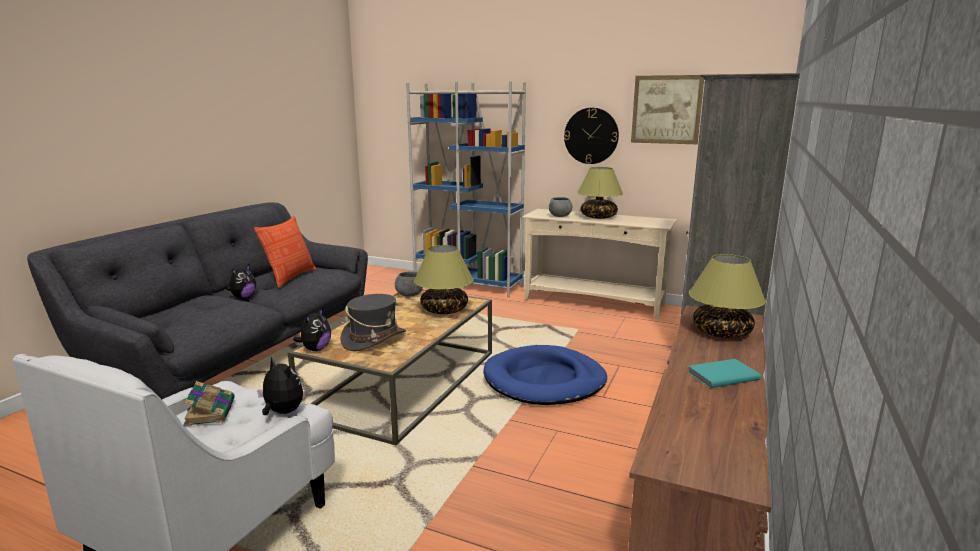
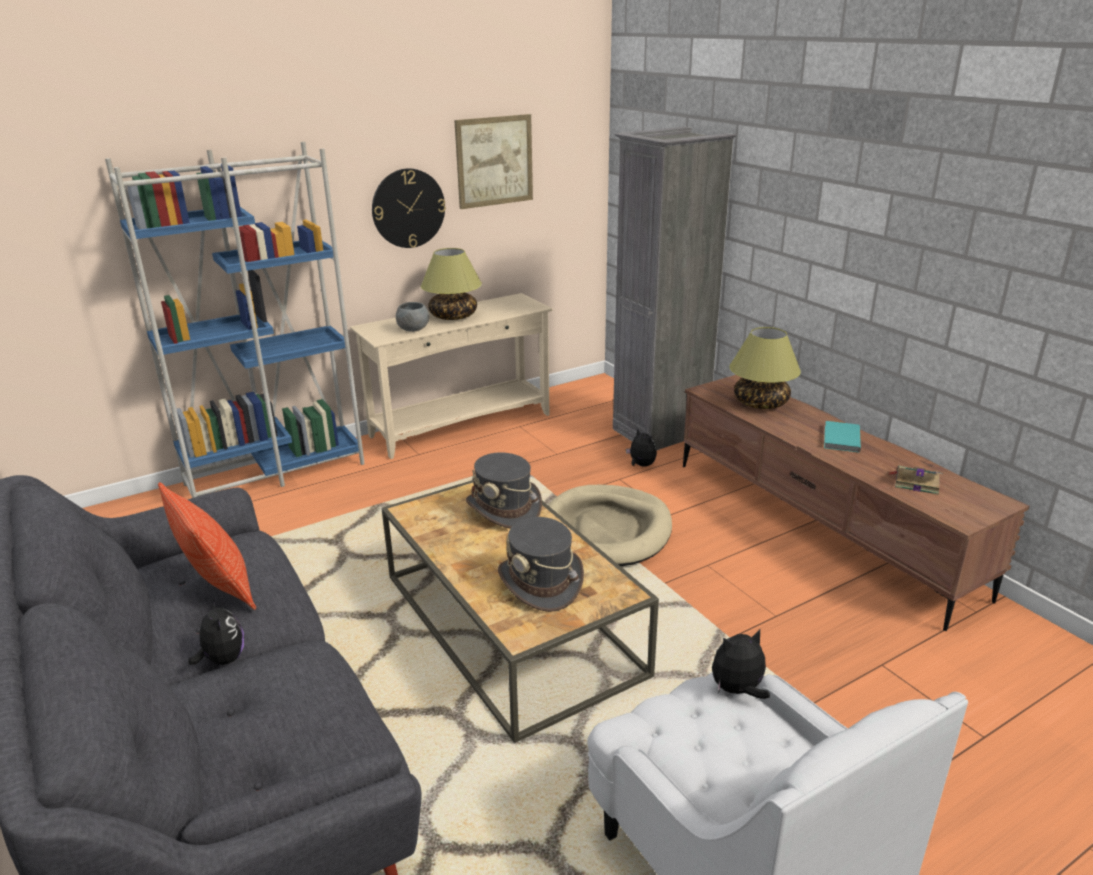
camera: 55 degrees left, 10 degrees up
book [183,381,235,426] -> book moved to [890,465,943,495]
plush toy [293,307,331,351] -> plush toy moved to [626,429,657,467]
grey bowl [395,271,423,297] -> none
table lamp [414,245,473,314] -> grey hat [466,452,542,528]
blue dog bed [483,345,607,405] -> beige dog bed [548,485,672,566]

